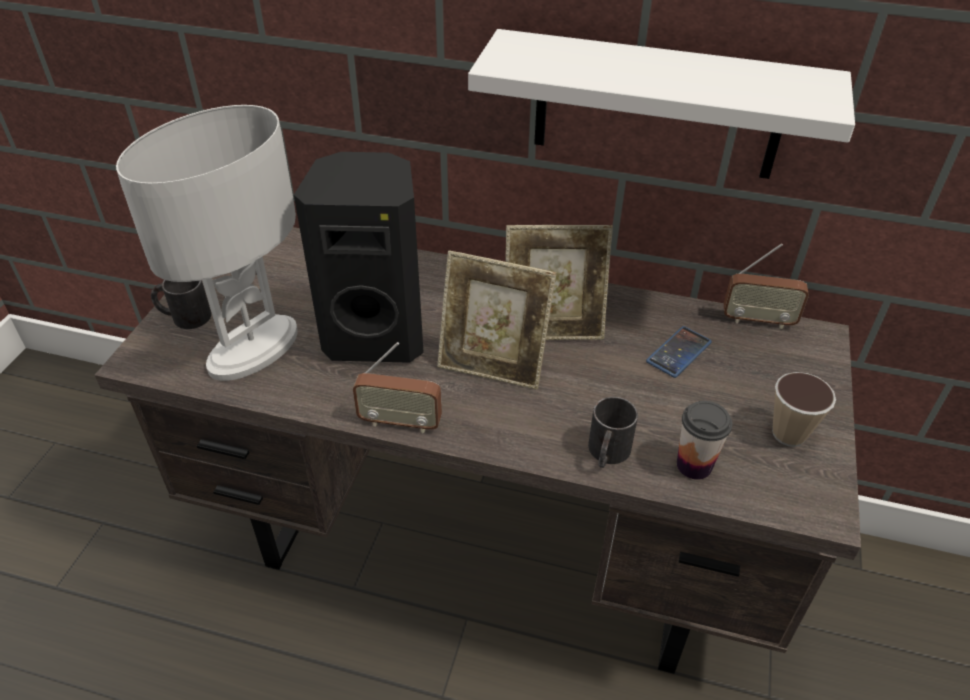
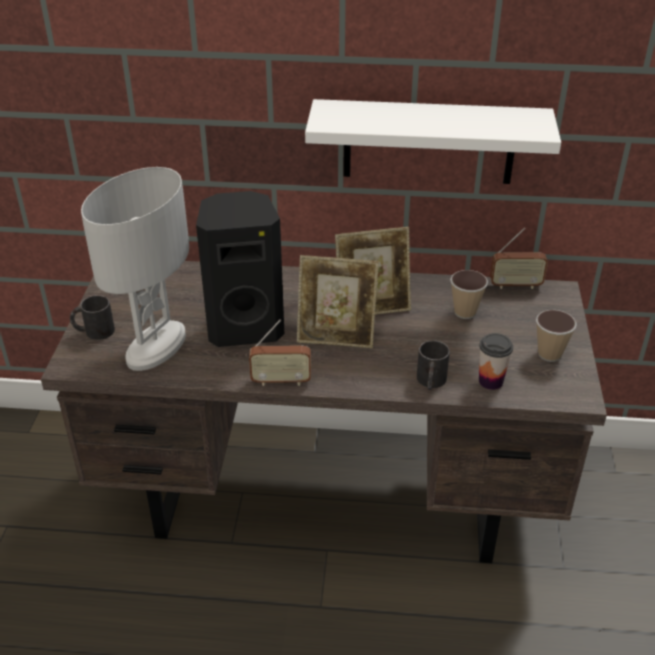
camera: 10 degrees left, 5 degrees down
phone [646,326,712,378] -> cup [450,270,488,319]

